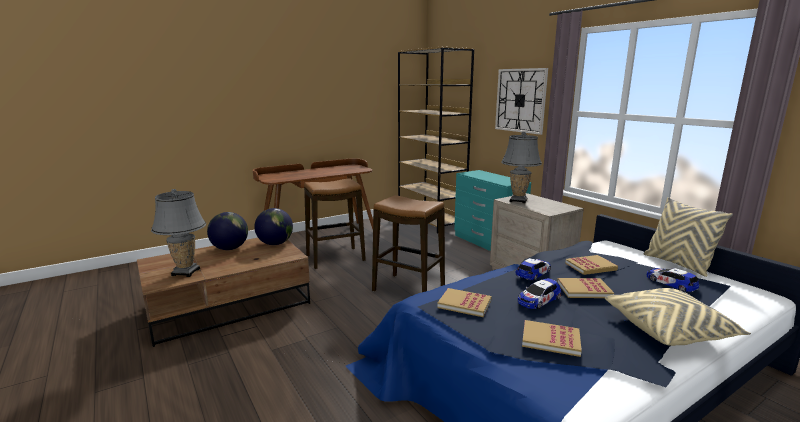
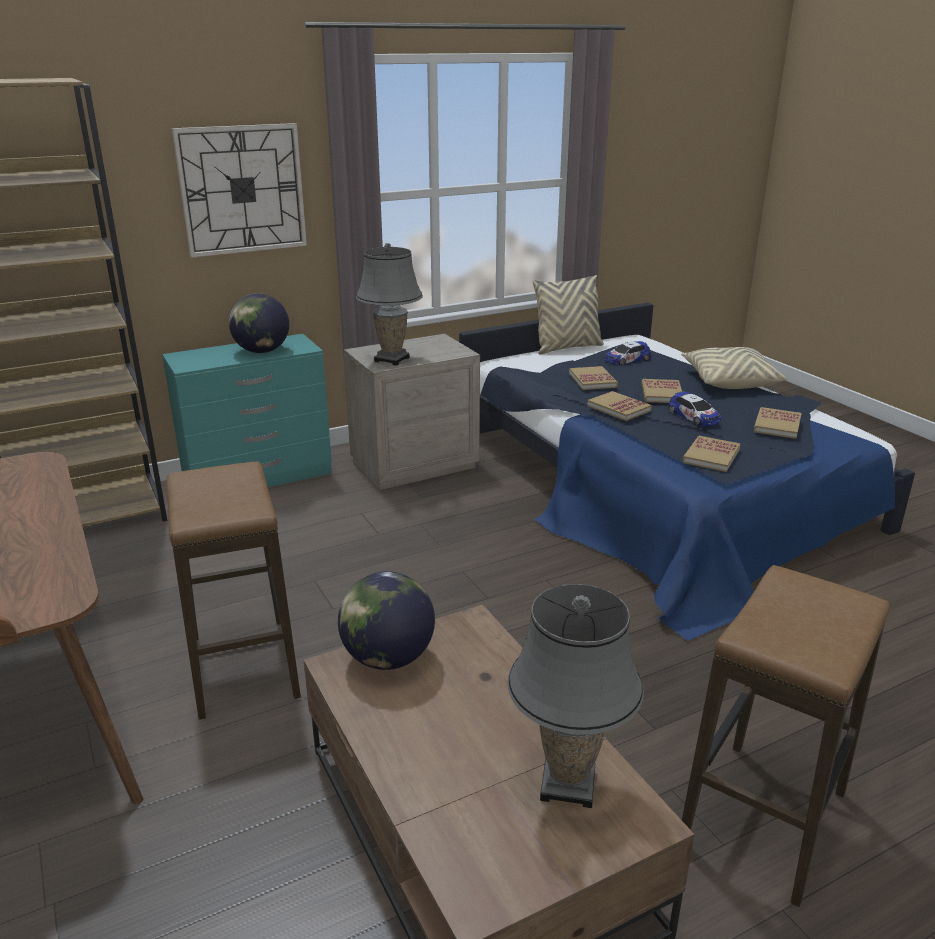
camera: 85 degrees left, 10 degrees up
globe [207,212,248,250] -> globe moved to [229,293,289,353]
stool [372,195,445,292] -> stool moved to [682,565,890,907]
toy car [515,258,551,281] -> book [587,391,652,421]

